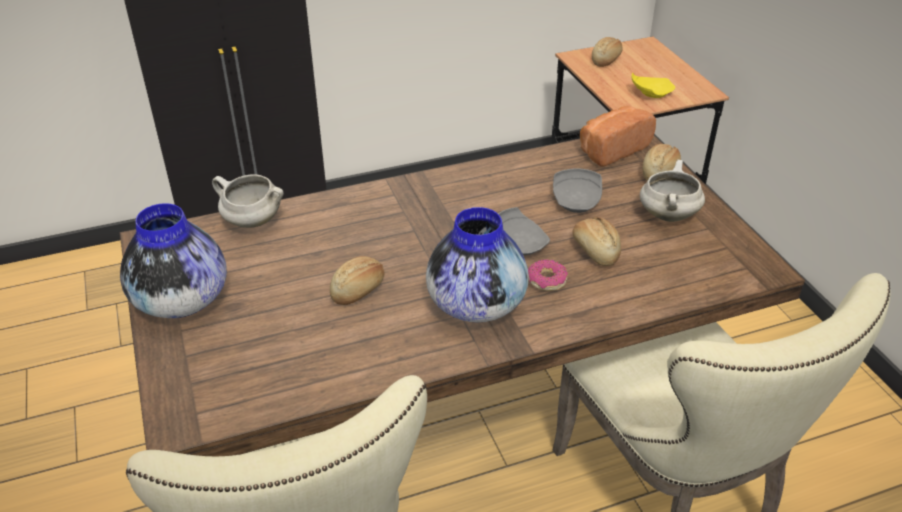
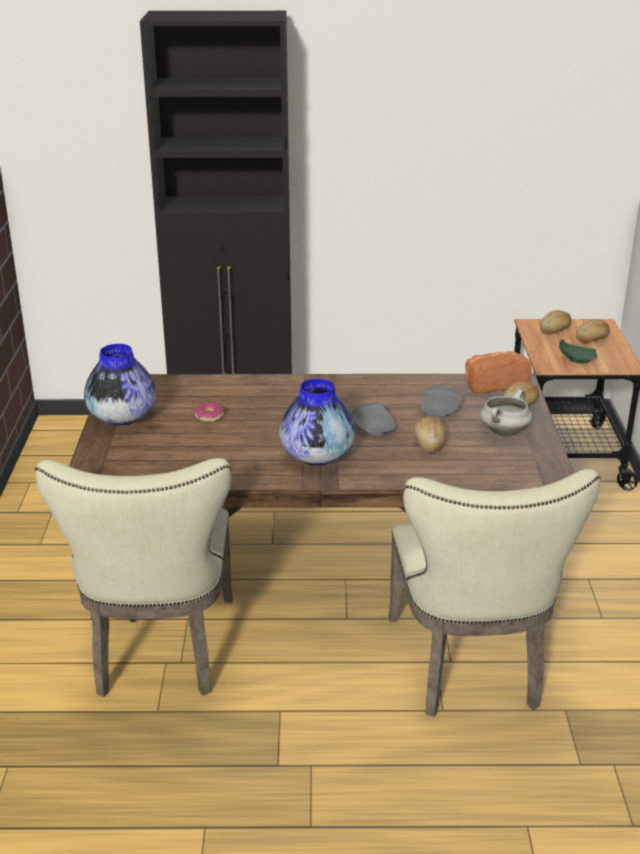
camera: 20 degrees right, 10 degrees down
white cooking pot [212,174,284,228] -> none
bread [330,256,385,305] -> bread moved to [576,319,610,343]
donut [528,259,568,291] -> donut moved to [194,402,224,422]
yellow plate [631,73,675,98] -> green plate [559,339,597,364]

